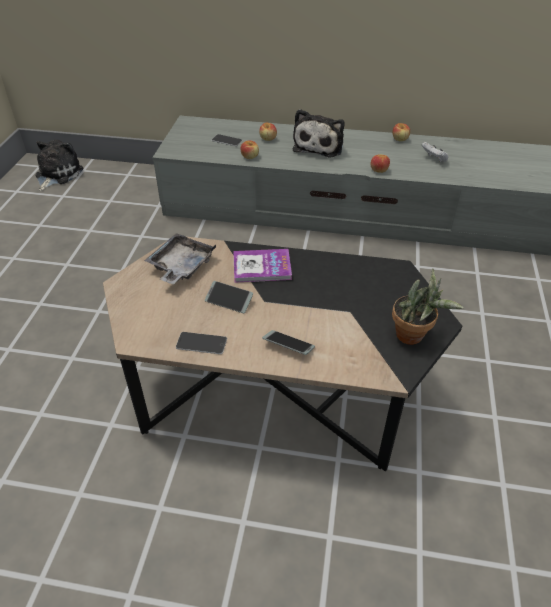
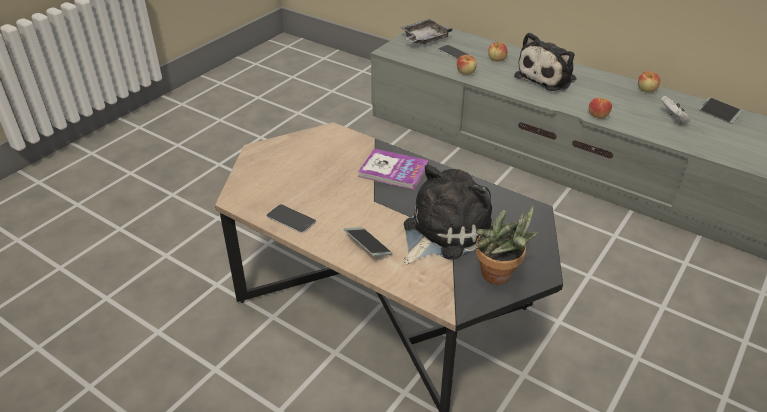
camera: 25 degrees right, 5 degrees down
plush toy [35,140,84,191] -> plush toy moved to [404,164,493,265]
grey tray [144,233,216,285] -> grey tray moved to [400,19,452,44]
phone [205,281,253,313] -> phone moved to [698,97,743,124]

